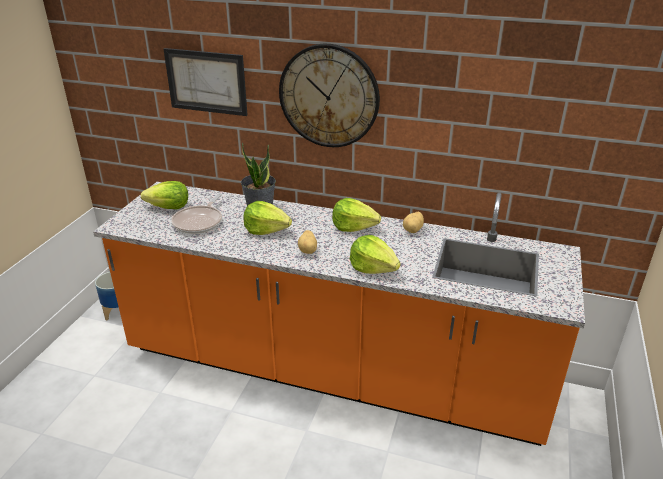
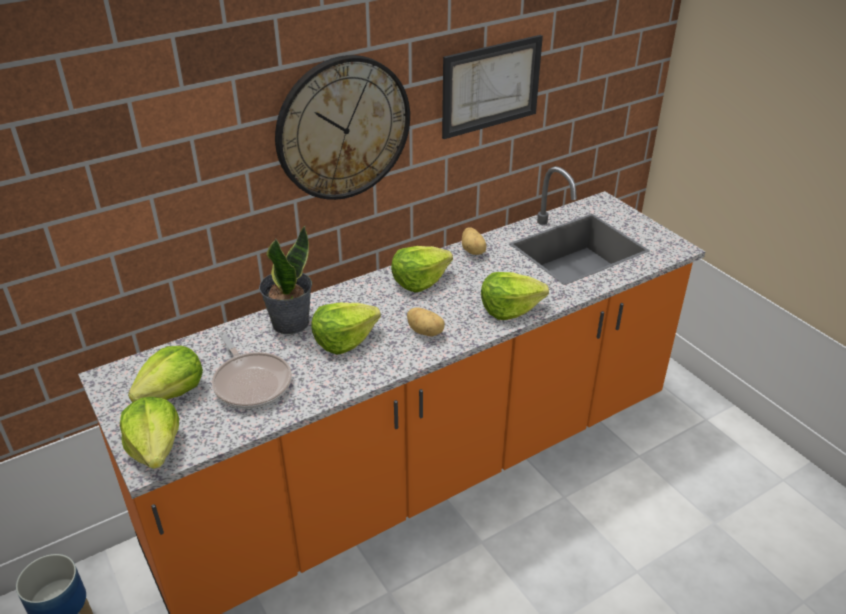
camera: 50 degrees left, 5 degrees up
picture [164,48,247,116] -> picture moved to [442,35,543,139]
none -> lettuce [120,397,179,469]

